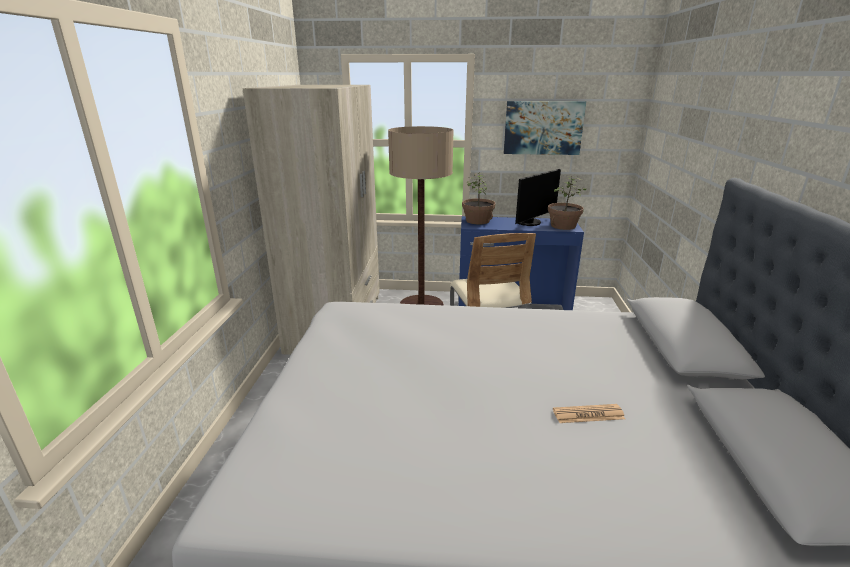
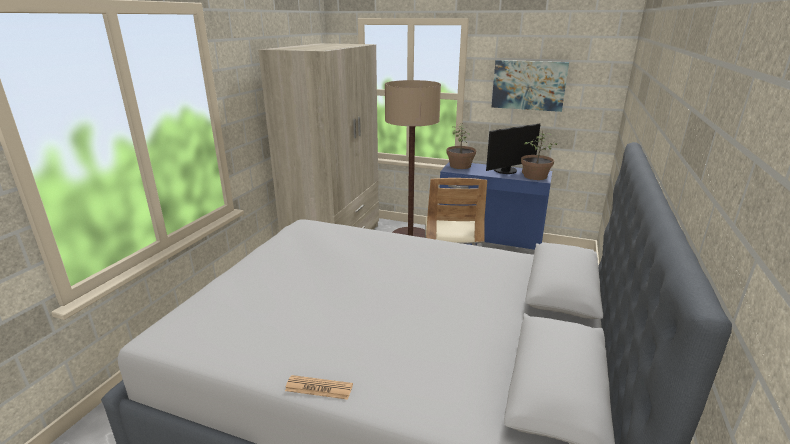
camera: 15 degrees right, 0 degrees up
newspaper [553,404,625,423] -> newspaper moved to [285,375,353,400]

